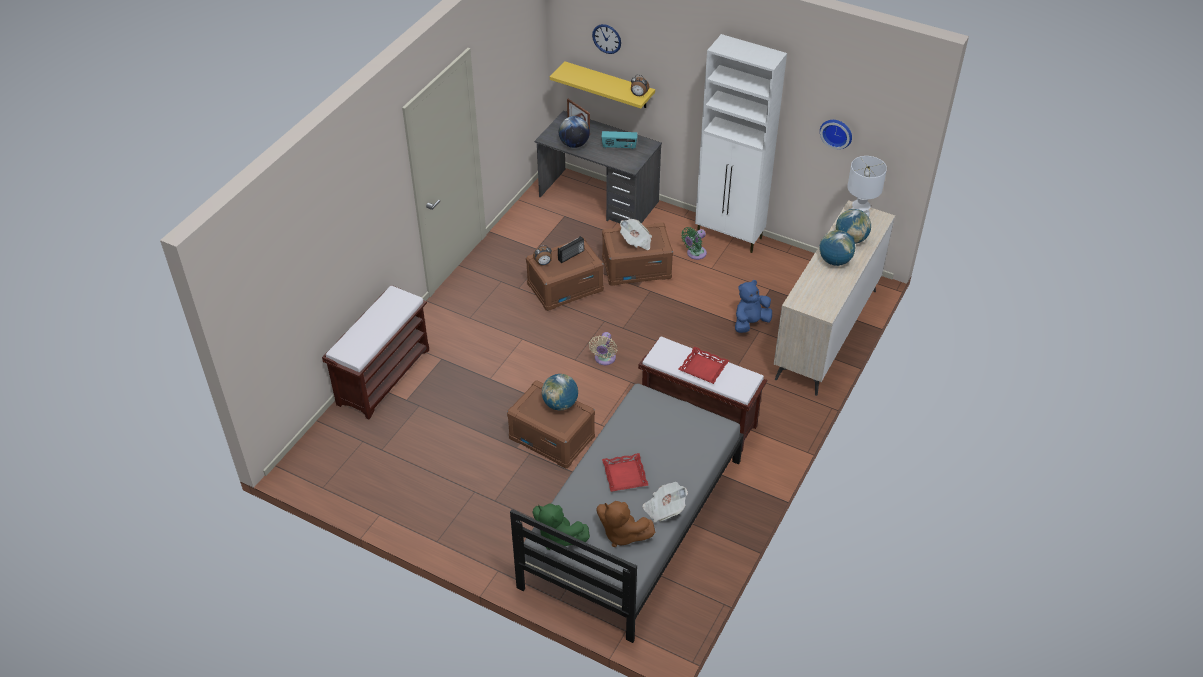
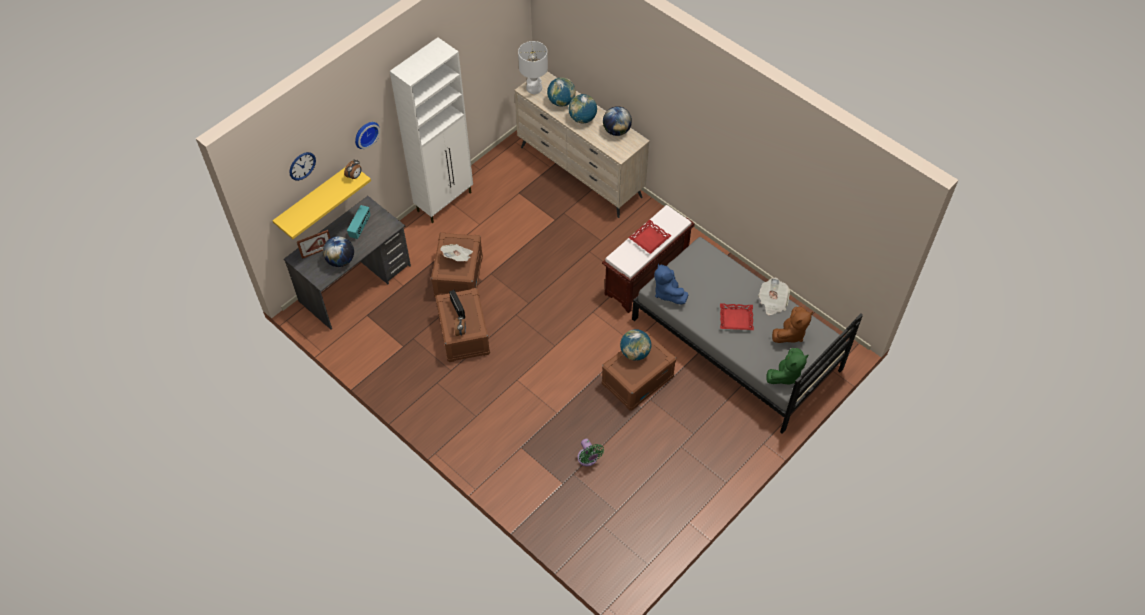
camera: 75 degrees left, 10 degrees up
brown bench [322,285,429,420] -> none
beige fan [589,332,617,365] -> none
green fan [681,227,707,260] -> green fan moved to [577,439,604,467]
blue plush toy [735,280,772,333] -> blue plush toy moved to [654,263,688,305]
wall clock [820,120,852,149] -> wall clock moved to [355,122,380,149]
none -> globe [603,106,632,136]

